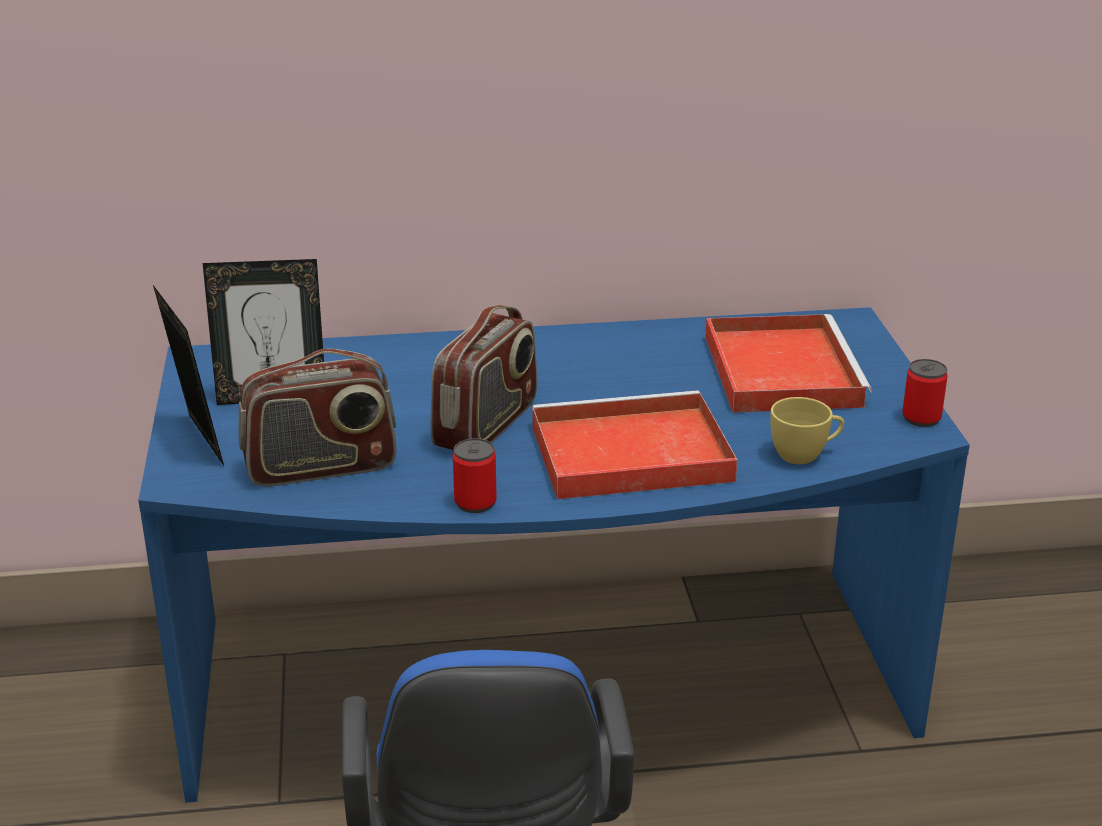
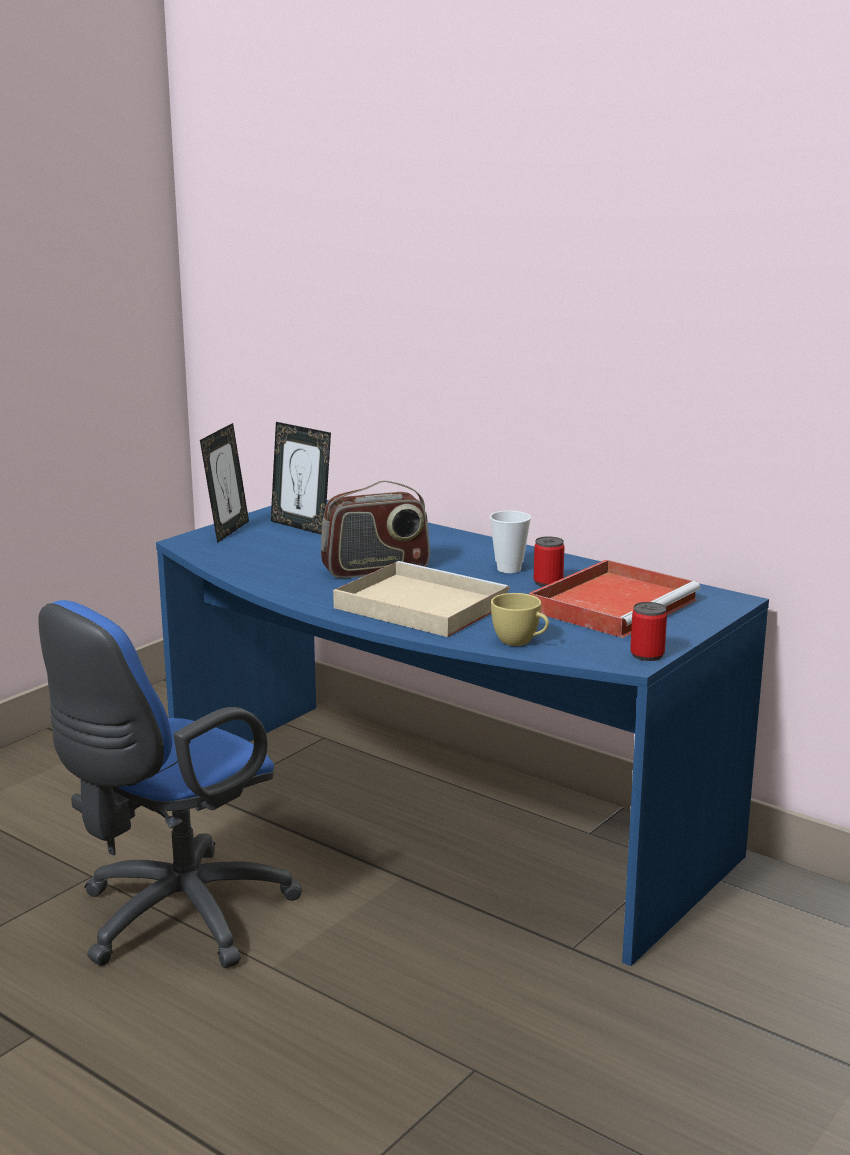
camera: 45 degrees right, 10 degrees down
radio [238,348,397,486] -> none
can [453,438,497,513] -> can moved to [534,536,565,587]
red tray [532,390,738,499] -> beige tray [333,561,510,637]
none -> cup [490,511,531,573]

